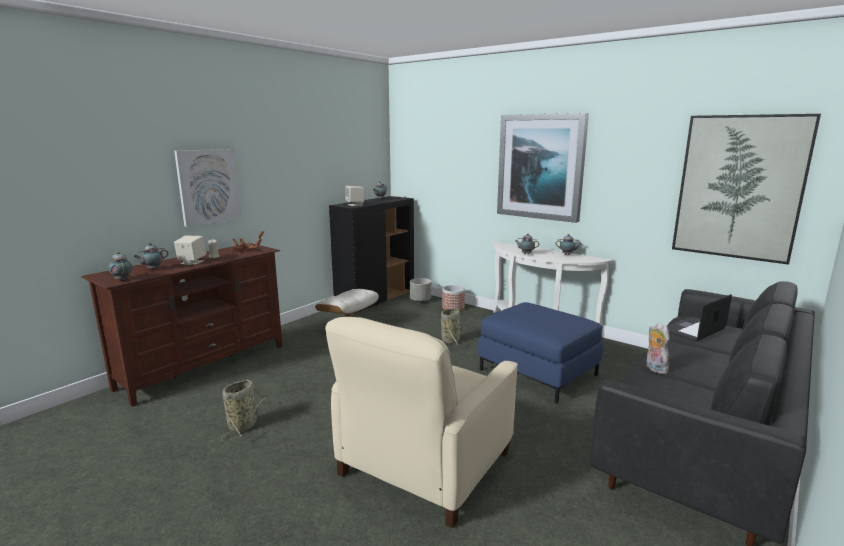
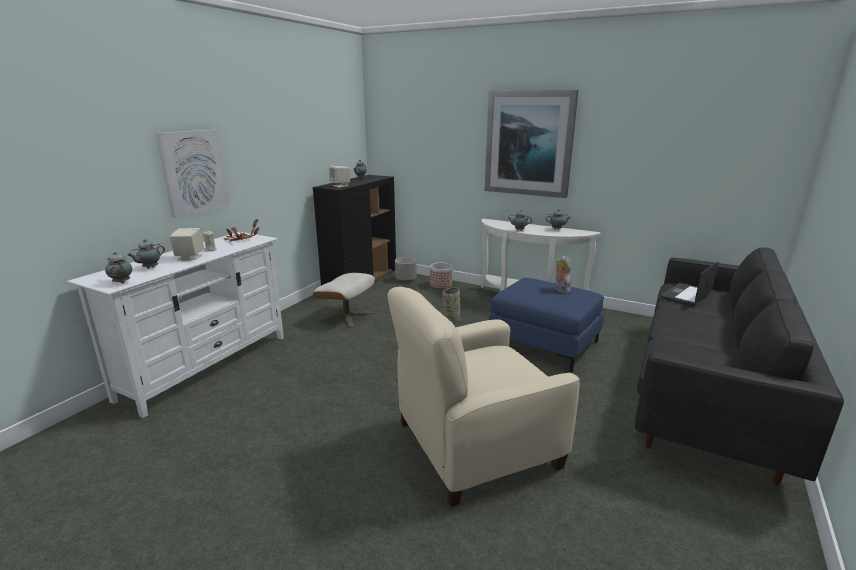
camera: 10 degrees left, 5 degrees up
brown tv stand [81,243,283,407] -> white tv stand [67,232,284,418]
basket [221,380,267,441] -> none
beige armchair [325,317,518,528] -> beige armchair turned 45 degrees clockwise [387,287,580,507]
plush toy [646,323,670,374] -> plush toy moved to [555,256,571,293]
picture [672,114,821,265] -> none

